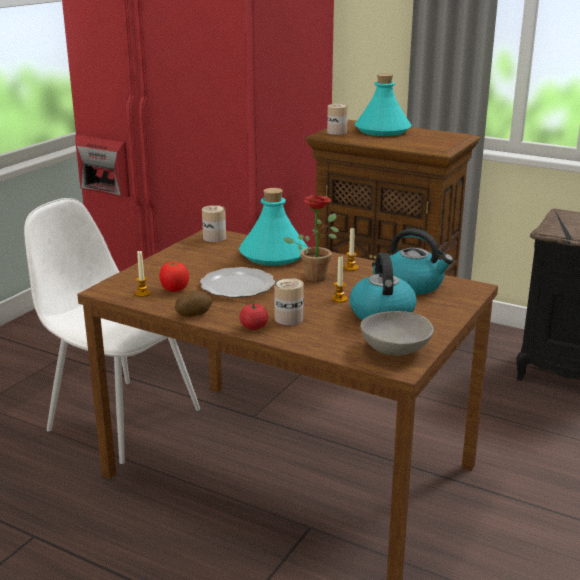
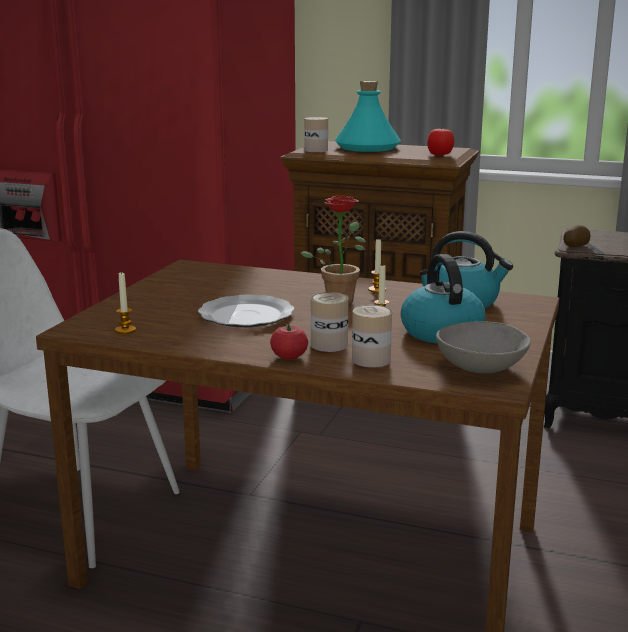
camera: 10 degrees left, 5 degrees down
tomato [159,262,189,292] -> tomato moved to [427,128,454,155]
potato [175,291,213,317] -> potato moved to [563,225,590,247]
can [202,205,226,242] -> can moved to [352,305,392,368]
turquoise bottle [239,188,307,266] -> none

